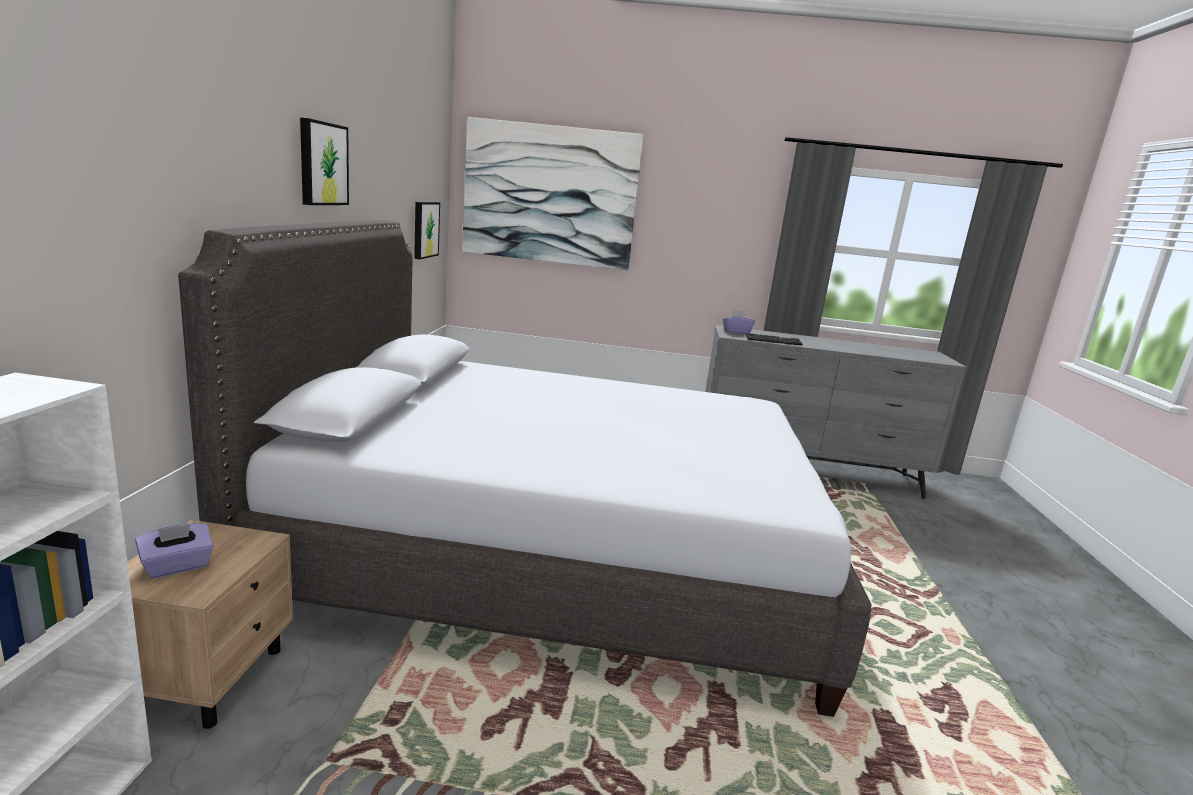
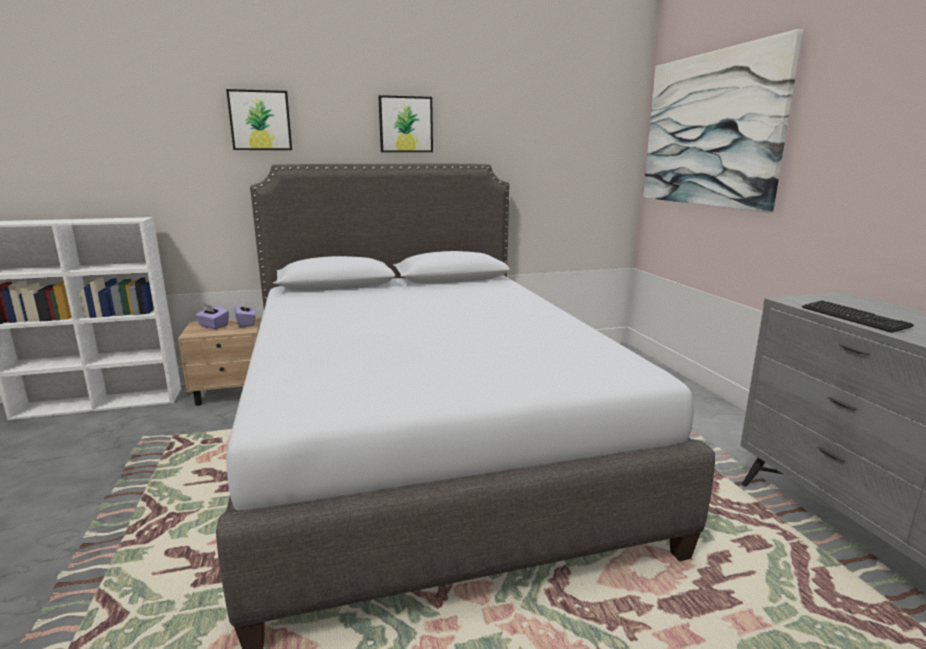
camera: 70 degrees right, 0 degrees up
picture [414,202,440,259] -> picture moved to [226,89,292,150]
purple tissue box [723,309,755,334] -> purple tissue box moved to [234,302,256,327]

